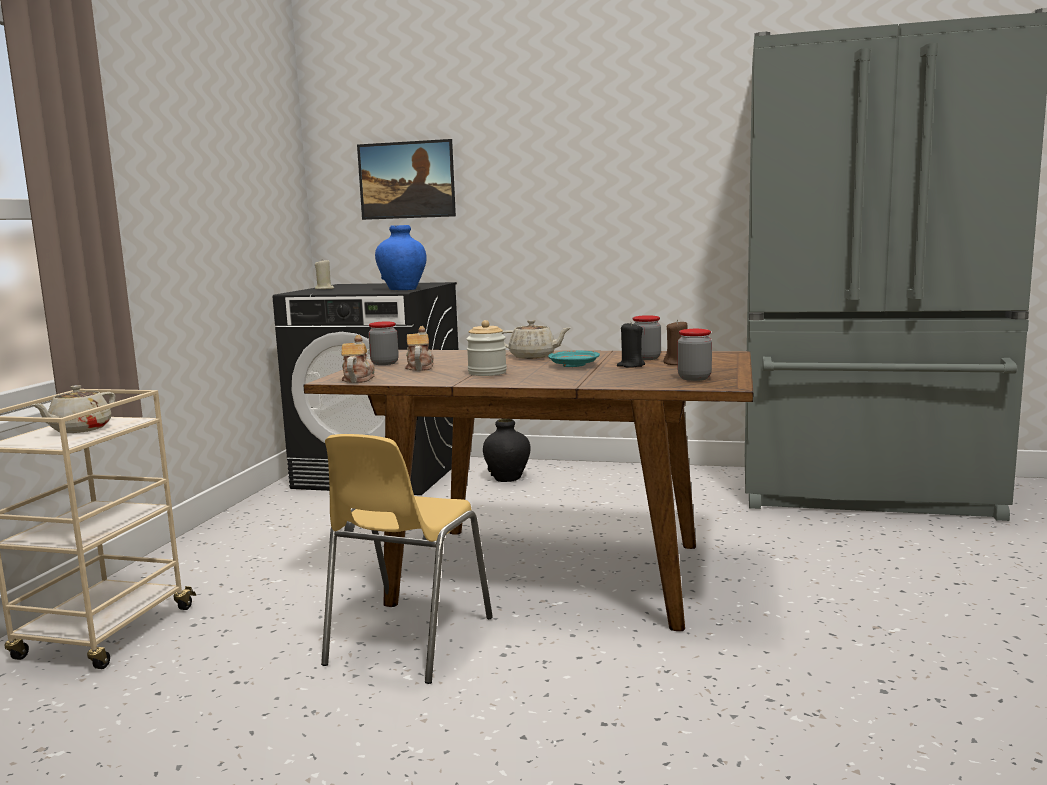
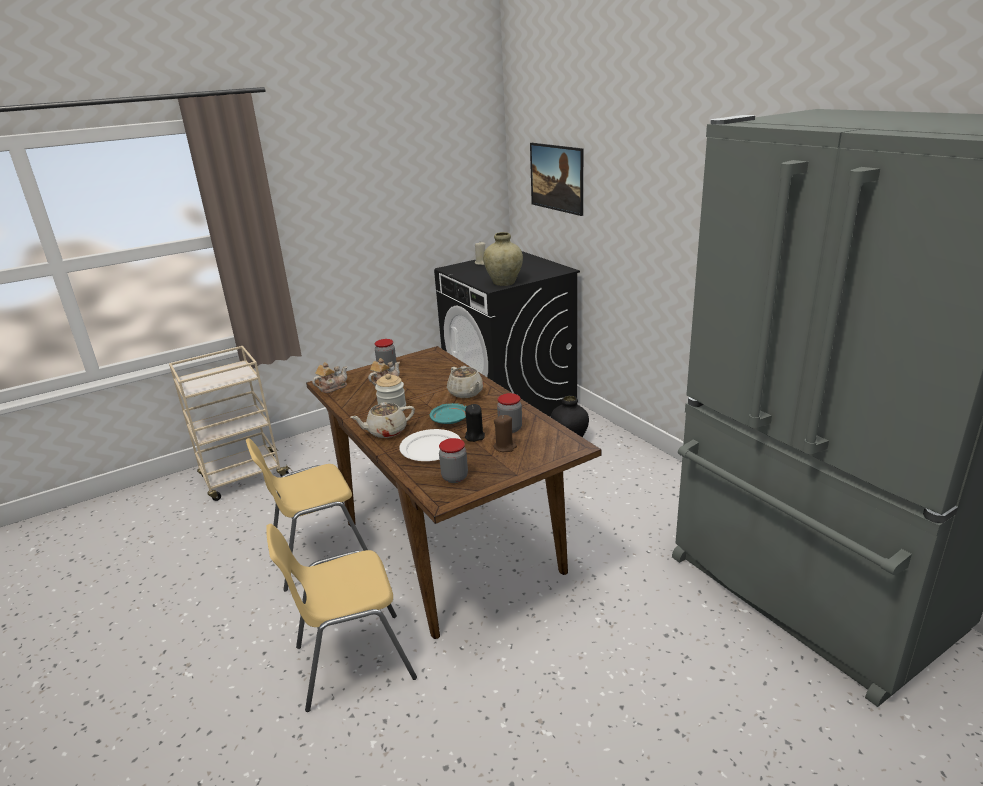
camera: 45 degrees right, 15 degrees up
beige teapot [32,385,115,433] -> beige teapot moved to [350,402,415,438]
blue vase [375,225,427,290] -> beige vase [483,232,523,286]
none -> yellow chair [266,524,417,712]
none -> white plate [399,429,461,461]

